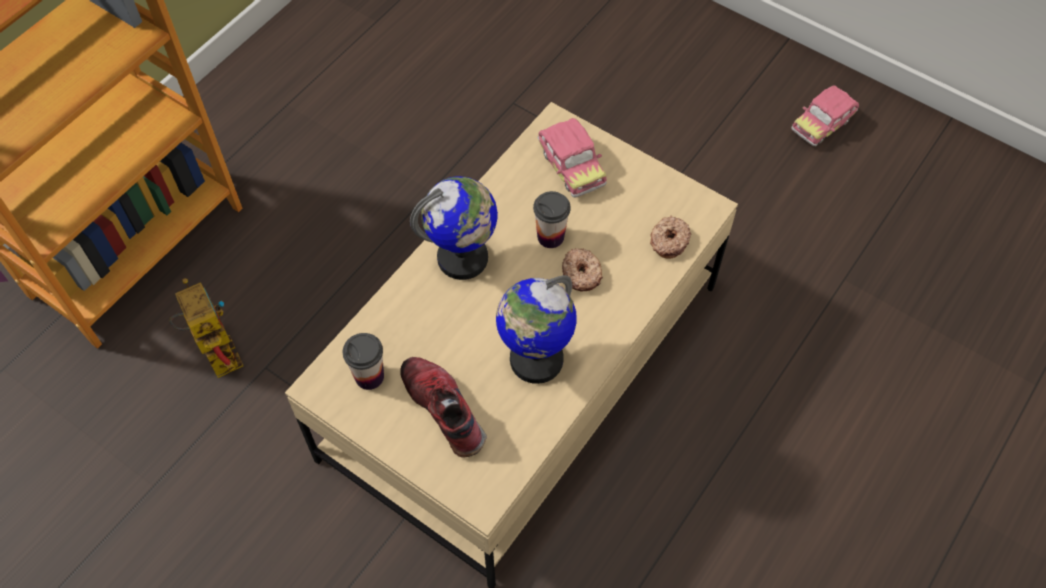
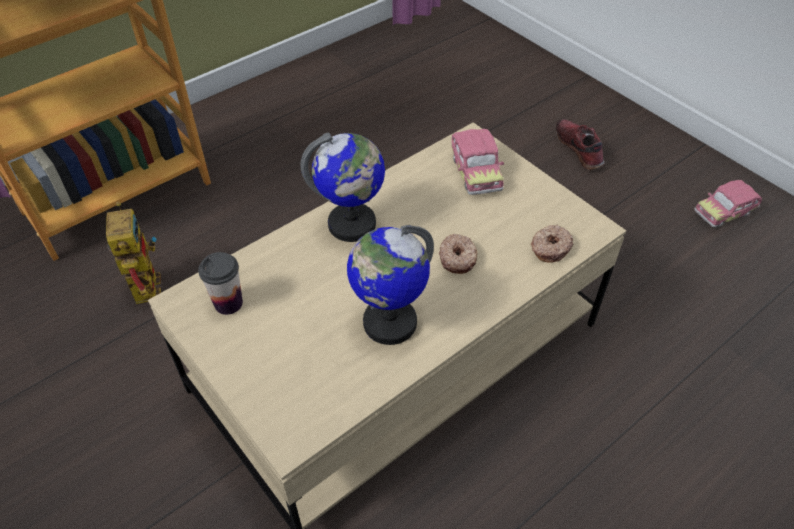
camera: 15 degrees right, 10 degrees down
shoe [400,357,487,458] -> shoe moved to [556,119,605,170]
cup [533,191,571,248] -> none

